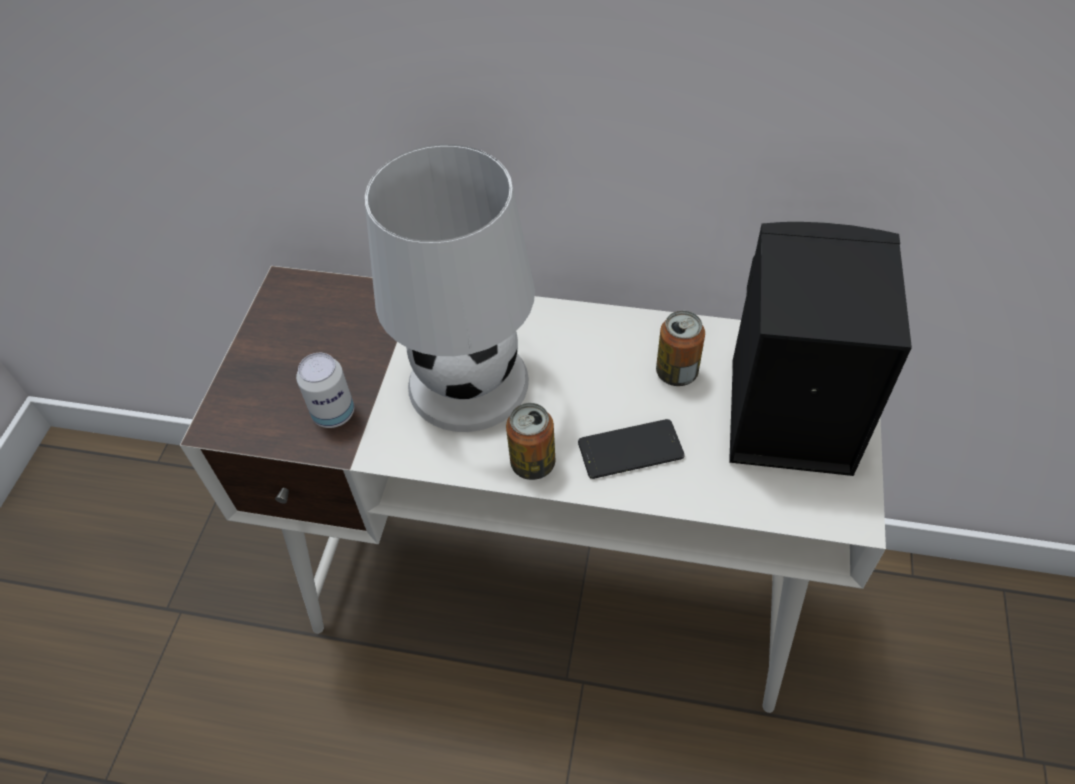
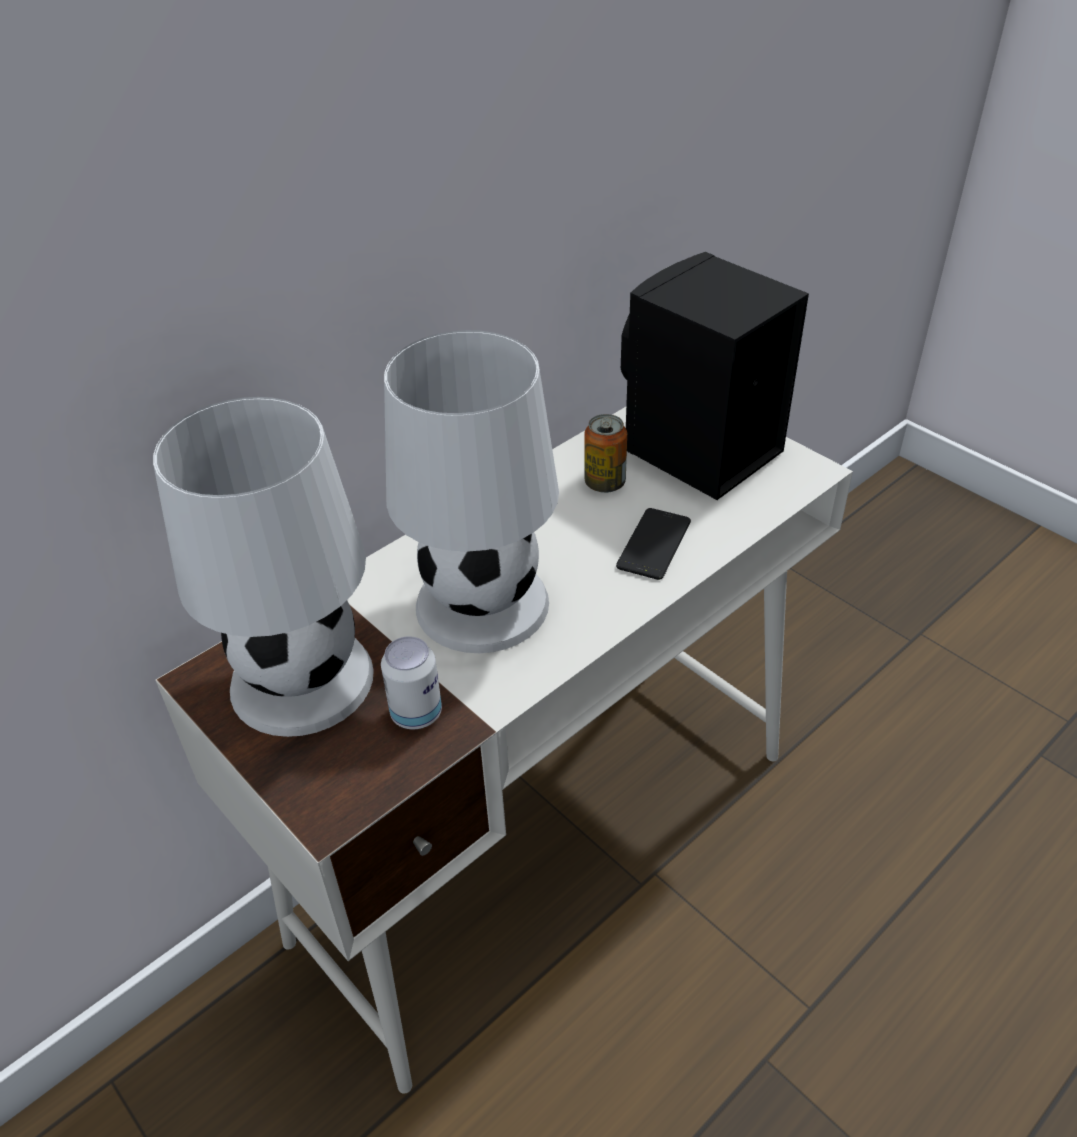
camera: 55 degrees left, 10 degrees down
can [506,403,555,480] -> none
none -> white table lamp [153,397,374,737]

